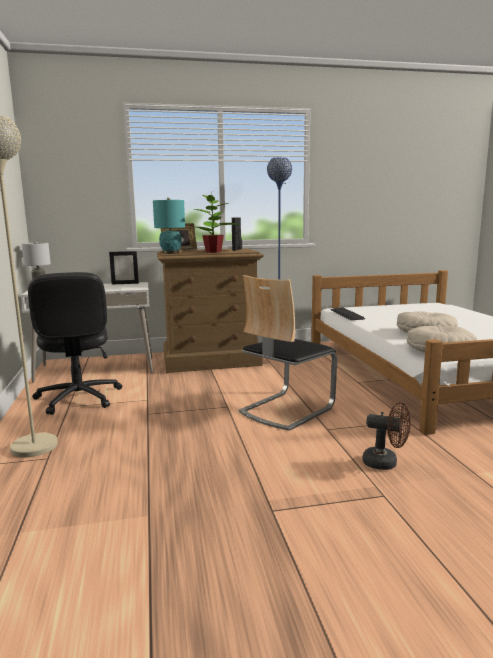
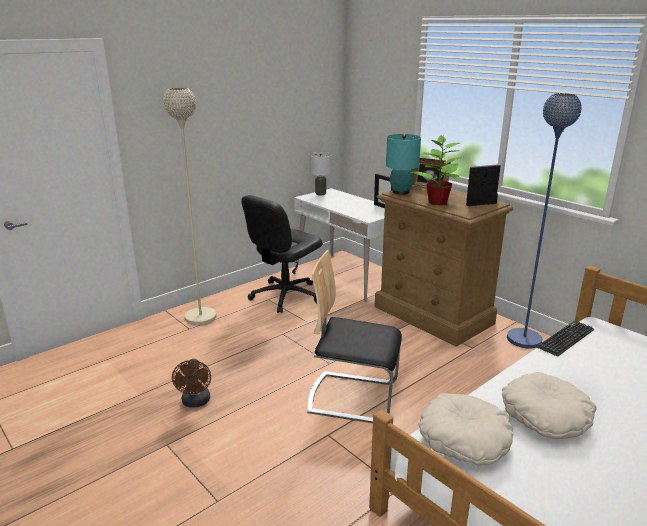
camera: 60 degrees right, 10 degrees up
brown fan [362,402,411,470] -> brown fan moved to [172,359,211,407]

